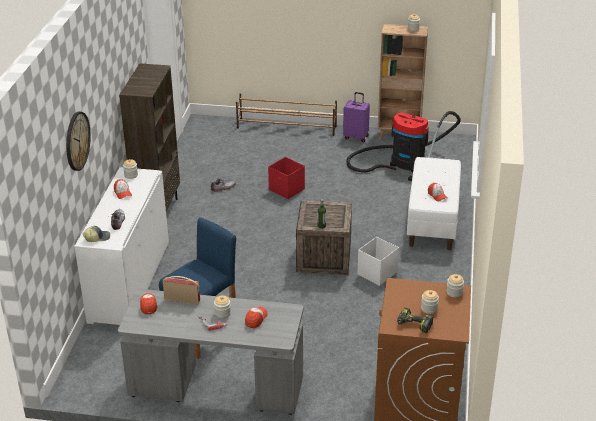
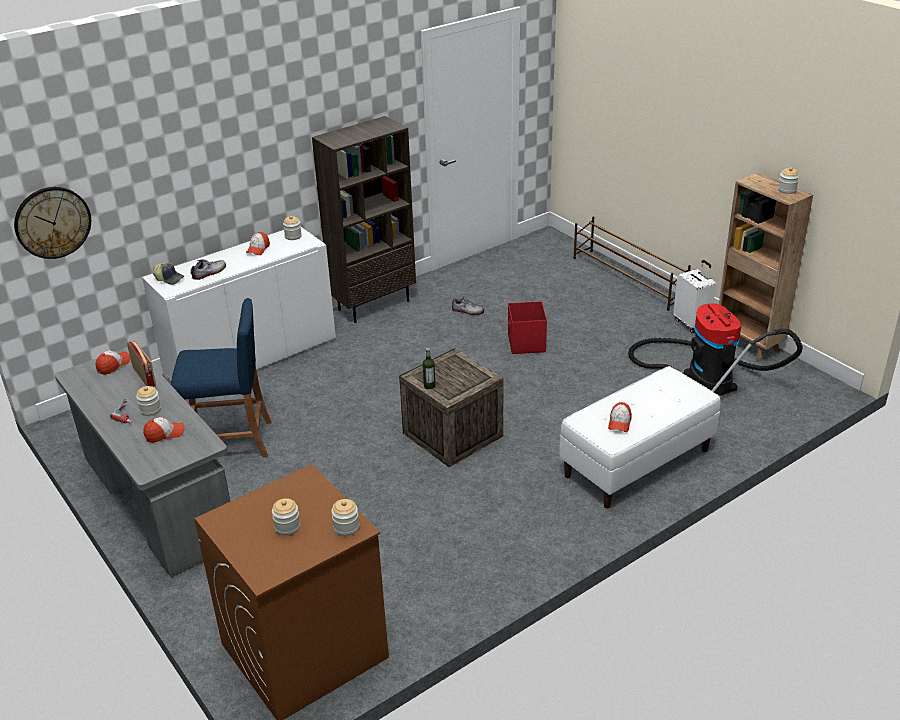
camera: 45 degrees right, 0 degrees up
wall clock [66,112,91,171] -> wall clock moved to [14,187,91,259]
purple suitcase [343,92,370,142] -> white suitcase [673,260,716,333]
white storage box [358,237,399,286] -> none
power drill [397,307,433,333] -> none

